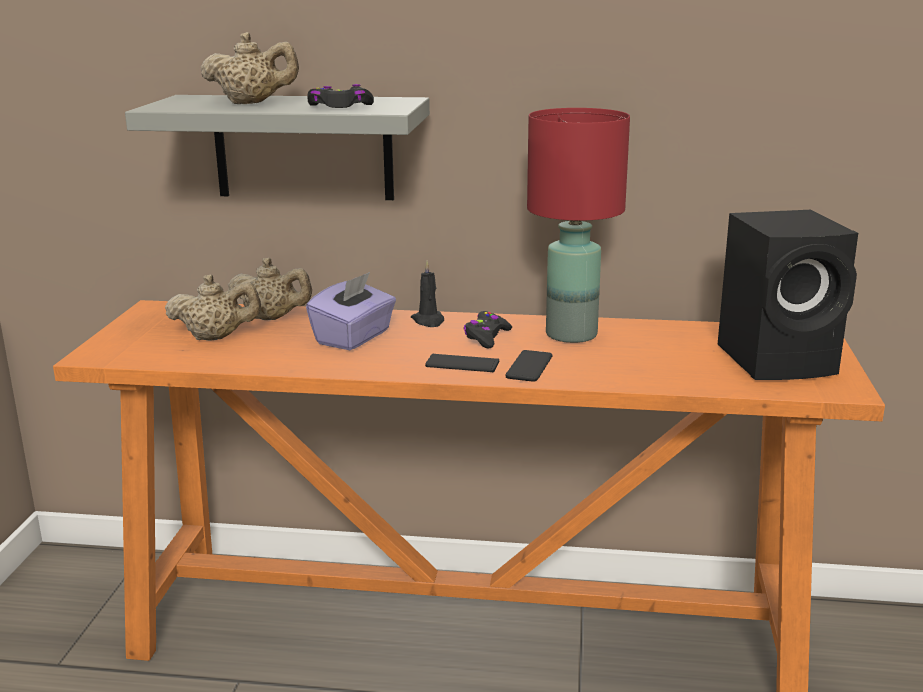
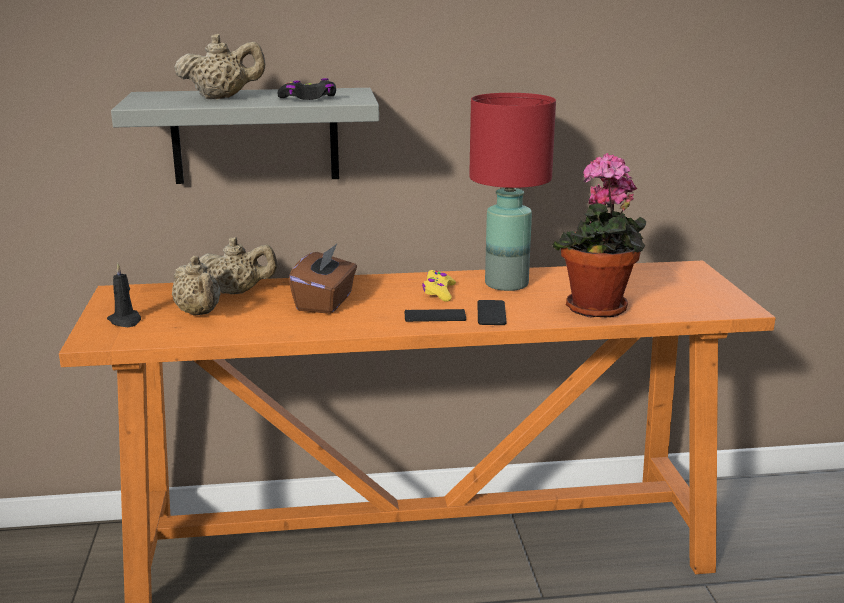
camera: 15 degrees left, 0 degrees up
beige teapot [165,274,261,341] -> beige teapot turned 75 degrees clockwise [172,256,221,316]
purple tissue box [306,272,396,350] -> brown tissue box [289,244,357,314]
black candle [411,261,444,327] -> black candle moved to [107,263,141,327]
black game controller [463,311,512,349] -> yellow game controller [422,270,456,302]
black speaker [718,210,858,380] -> none
none -> potted plant [552,153,646,318]

